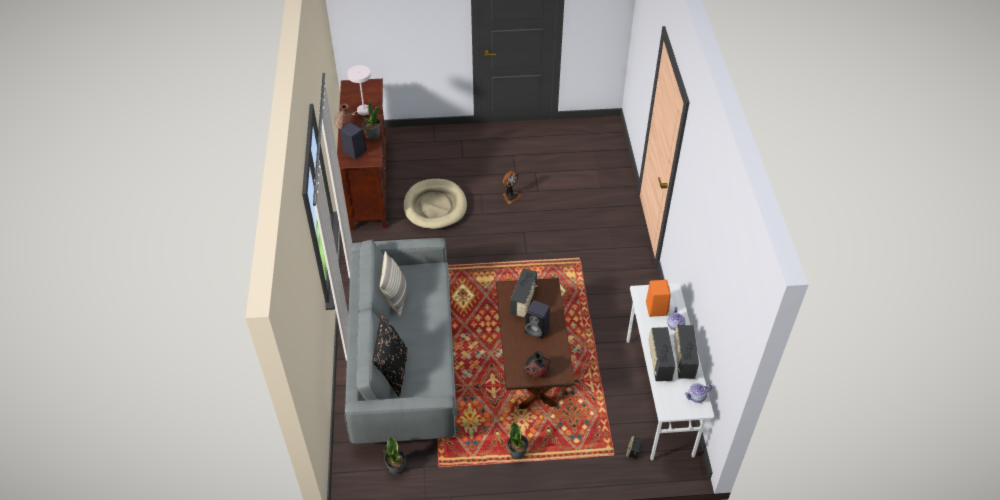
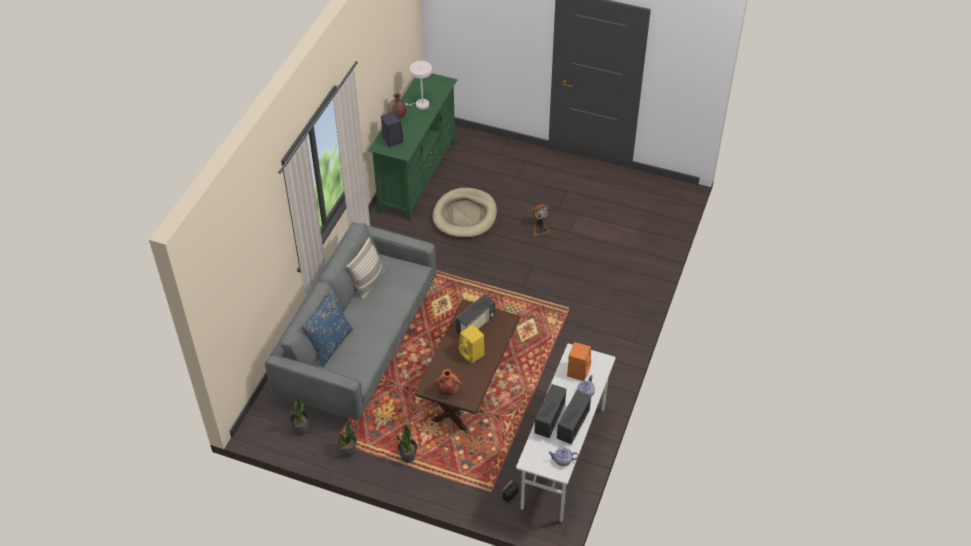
camera: 25 degrees right, 0 degrees up
brown tv stand [337,79,387,230] -> green tv stand [368,73,458,221]
potted plant [363,101,381,140] -> potted plant moved to [337,420,357,457]
black pillow [372,314,408,396] -> blue pillow [301,289,353,367]
black vase [523,351,551,378] -> orange vase [434,369,462,396]
black speaker [525,300,550,339] -> yellow speaker [459,325,485,364]

